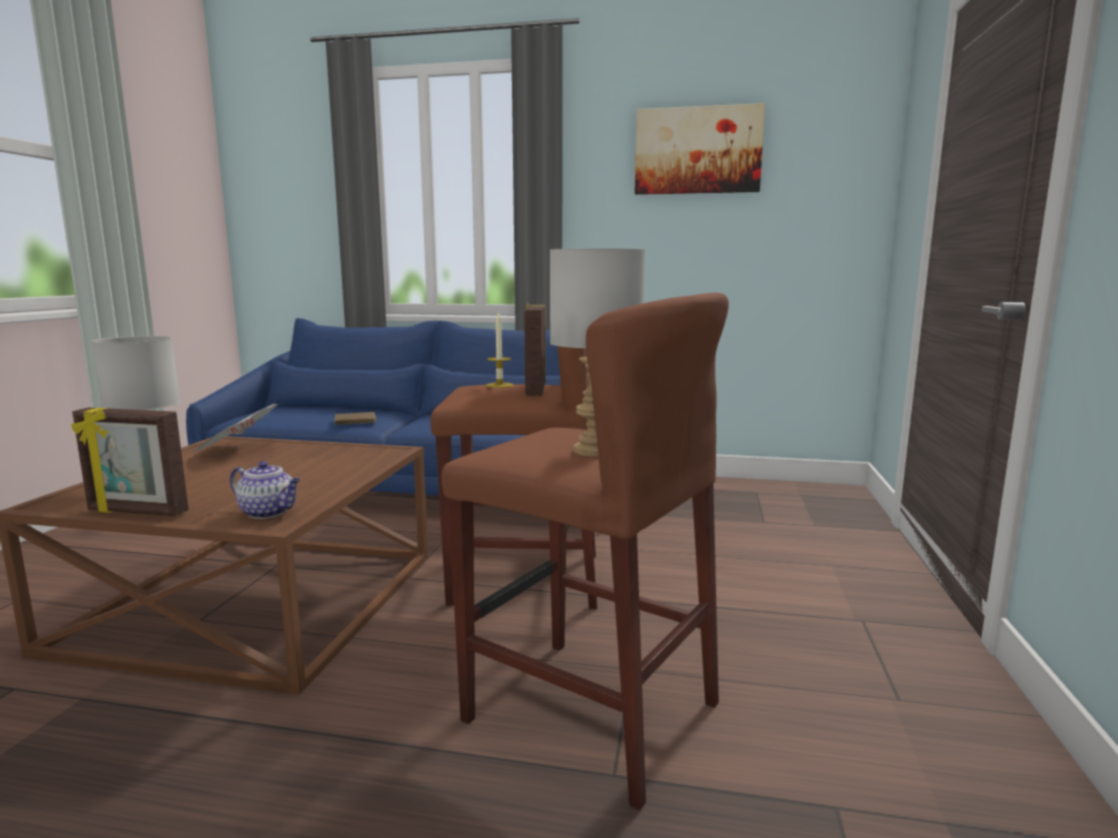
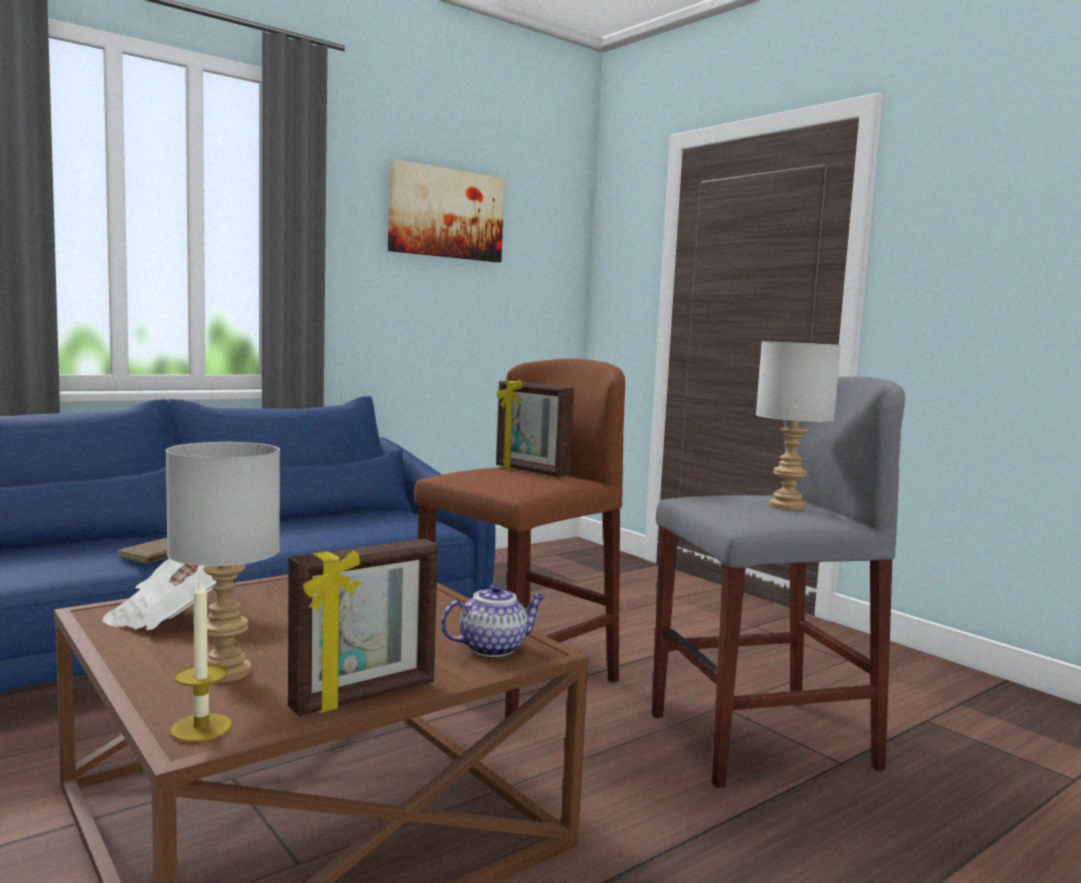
camera: 50 degrees left, 5 degrees down
brown stool [441,292,729,810] -> grey stool [652,376,905,788]
candle [486,310,513,388] -> candle moved to [170,577,232,742]

